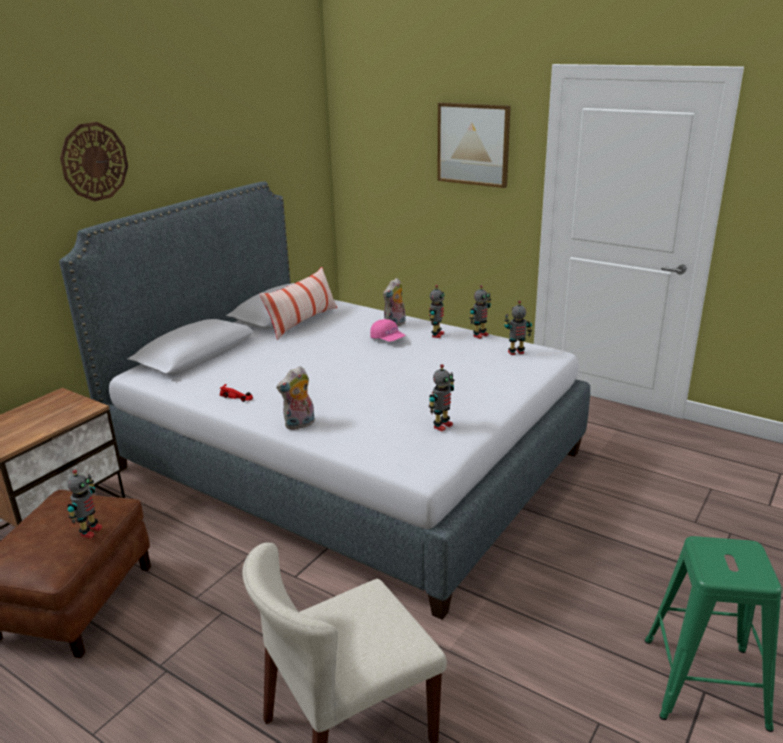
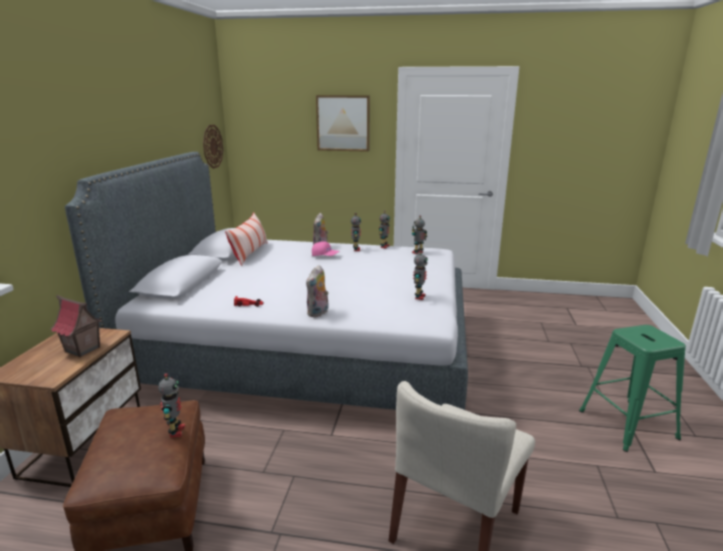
camera: 25 degrees left, 5 degrees down
wall clock [60,122,128,201] -> wall clock moved to [203,125,223,169]
none -> toy house [51,295,103,357]

